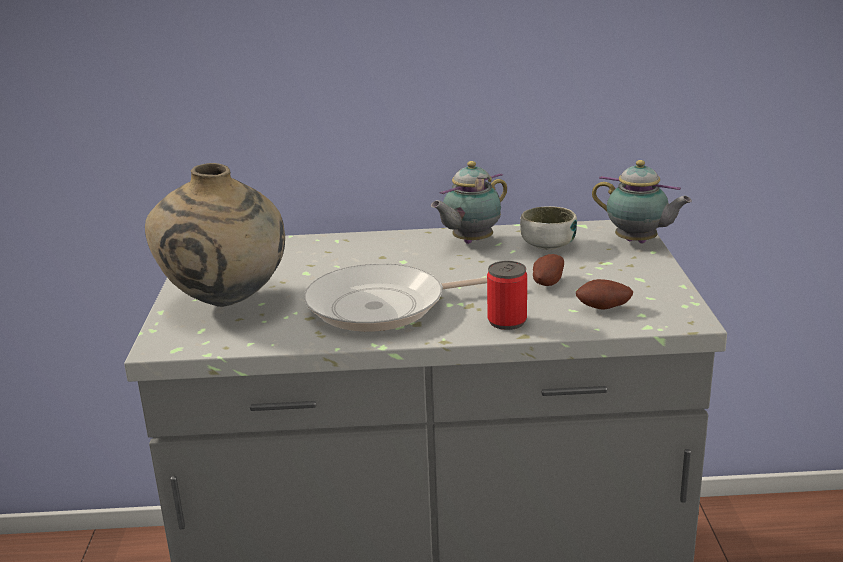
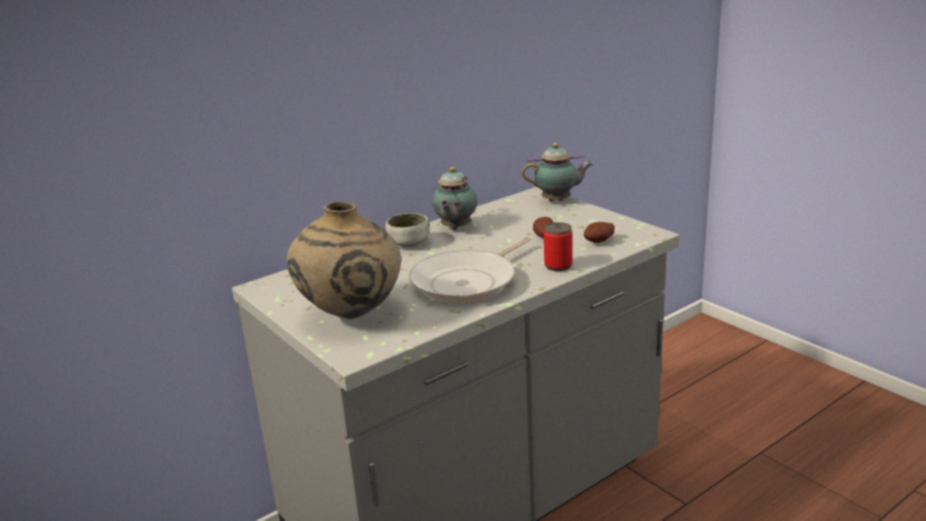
camera: 35 degrees left, 0 degrees up
bowl [520,206,577,250] -> bowl moved to [386,213,430,247]

